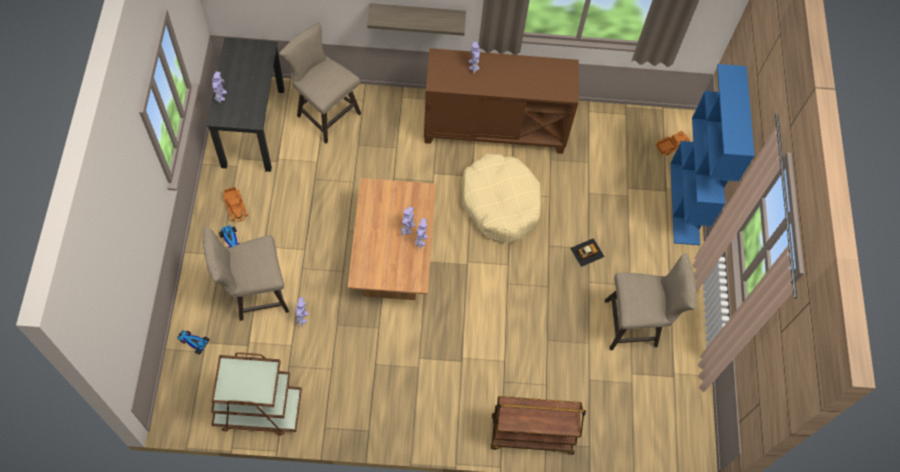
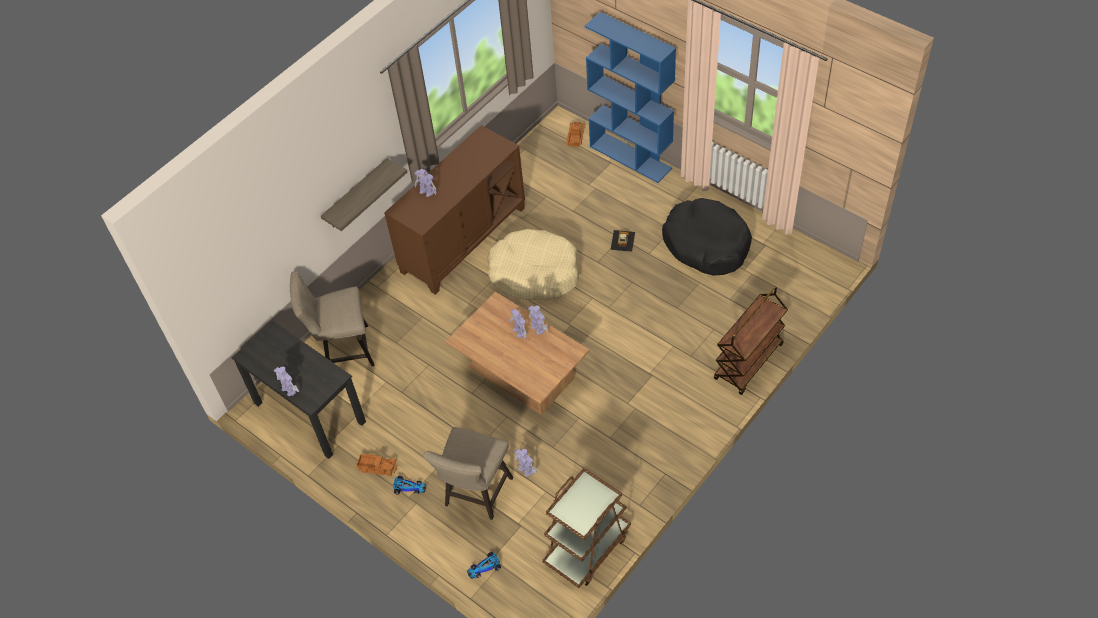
camera: 45 degrees left, 10 degrees down
beige stool [605,253,696,350] -> black dog bed [662,198,752,276]

